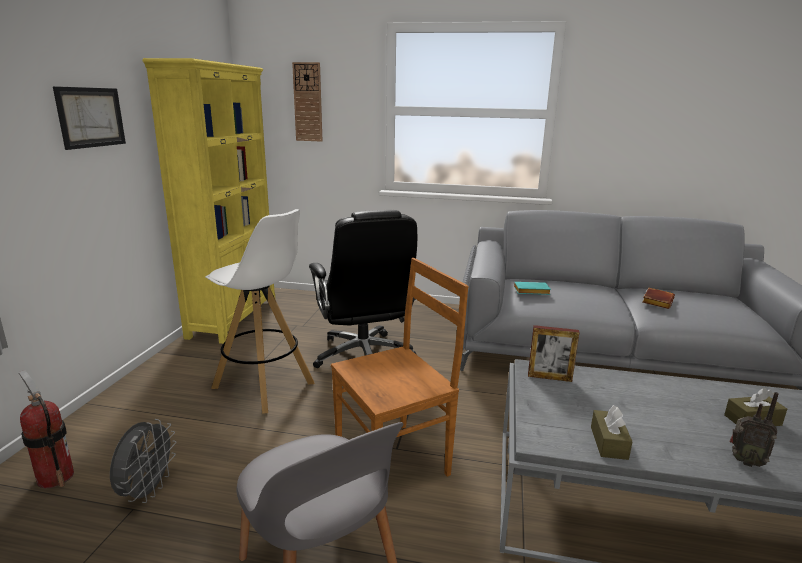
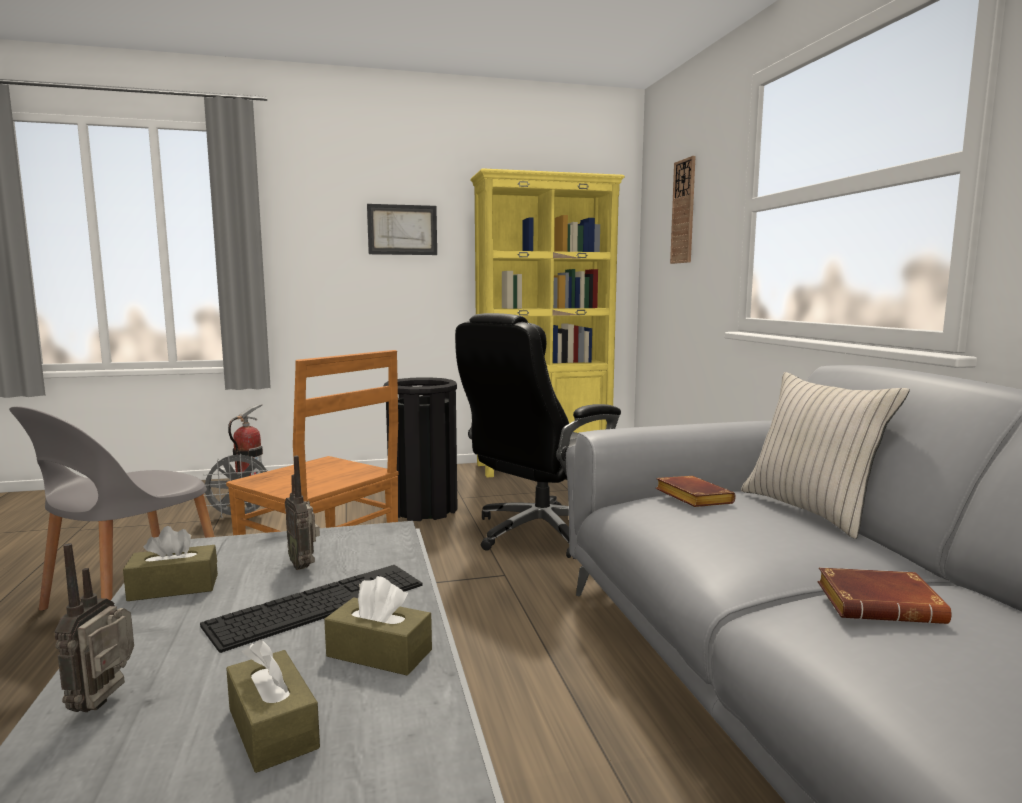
camera: 65 degrees right, 10 degrees down
white stool [205,209,315,414] -> black trash can [384,377,458,521]
turquoise book [514,282,551,295] -> brown book [655,476,736,507]
picture frame [528,325,580,382] -> none
none -> keyboard [200,565,422,653]
none -> radio [285,456,320,570]
none -> brown tissue box [324,576,432,676]
none -> beige pillow [741,372,910,539]

